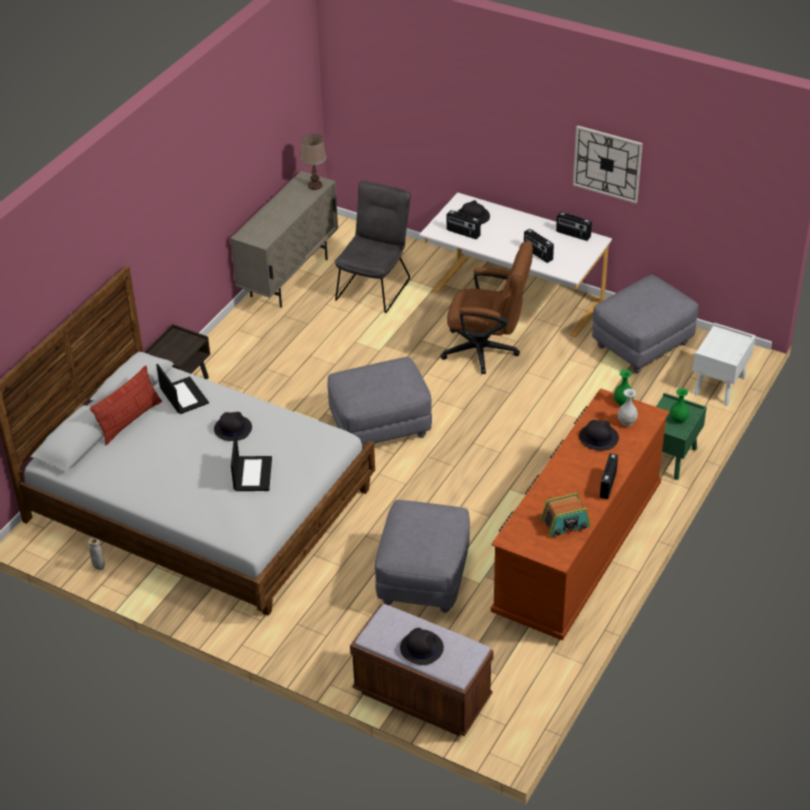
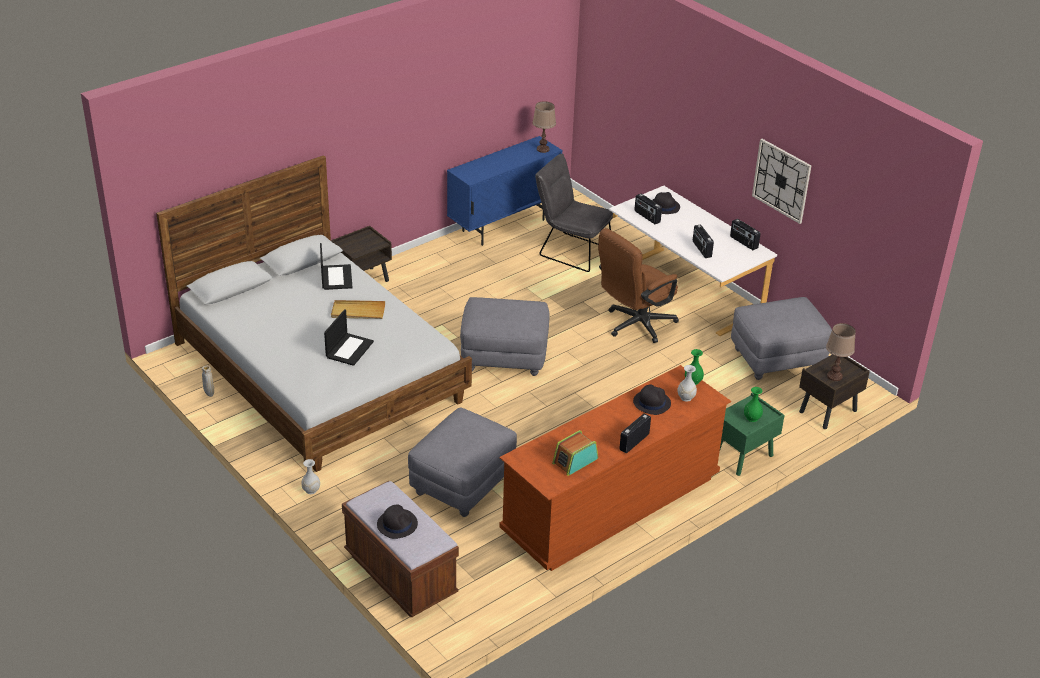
camera: 20 degrees right, 5 degrees down
pillow [90,365,162,445] -> none
black hat [214,412,252,441] -> beige tray [331,300,385,319]
beige cabinet [230,171,338,308] -> blue cabinet [447,136,563,246]
grey chair [335,181,411,313] -> grey chair turned 105 degrees counterclockwise [535,154,613,272]
brown office chair [440,241,533,374] -> brown office chair turned 105 degrees clockwise [598,228,679,343]
radio [540,493,590,537] -> radio turned 135 degrees clockwise [552,430,598,476]
white nightstand [692,323,756,405] -> brown nightstand [799,354,870,429]
none -> white vase [301,459,320,494]
none -> brown table lamp [826,323,856,381]

